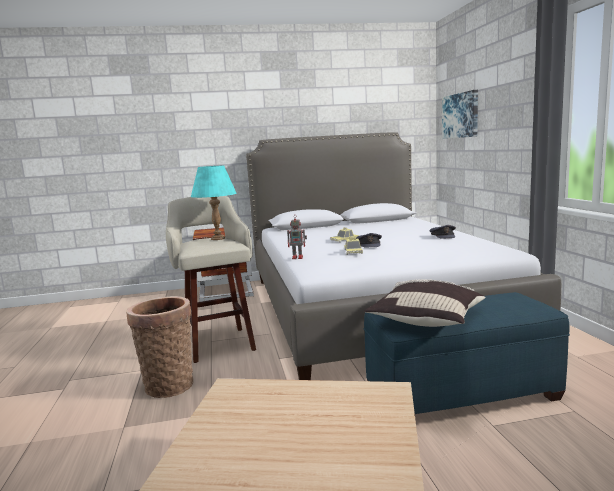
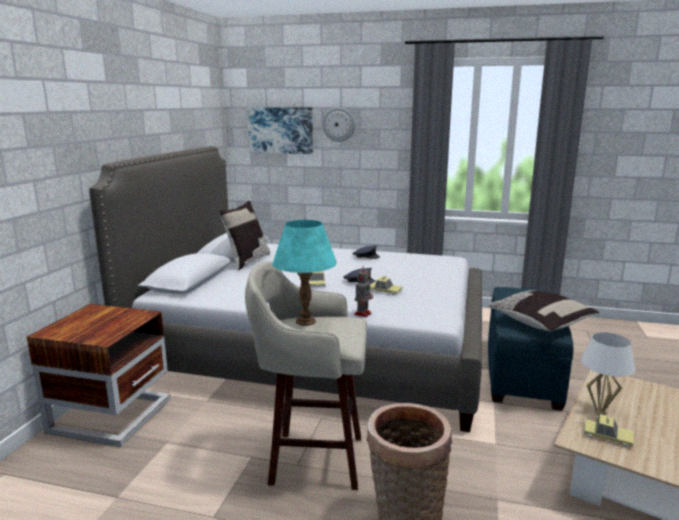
camera: 65 degrees left, 5 degrees up
none -> pillow [219,201,270,270]
none -> wall clock [322,107,355,142]
none -> white table lamp [581,332,635,415]
none -> toy car [583,414,634,448]

